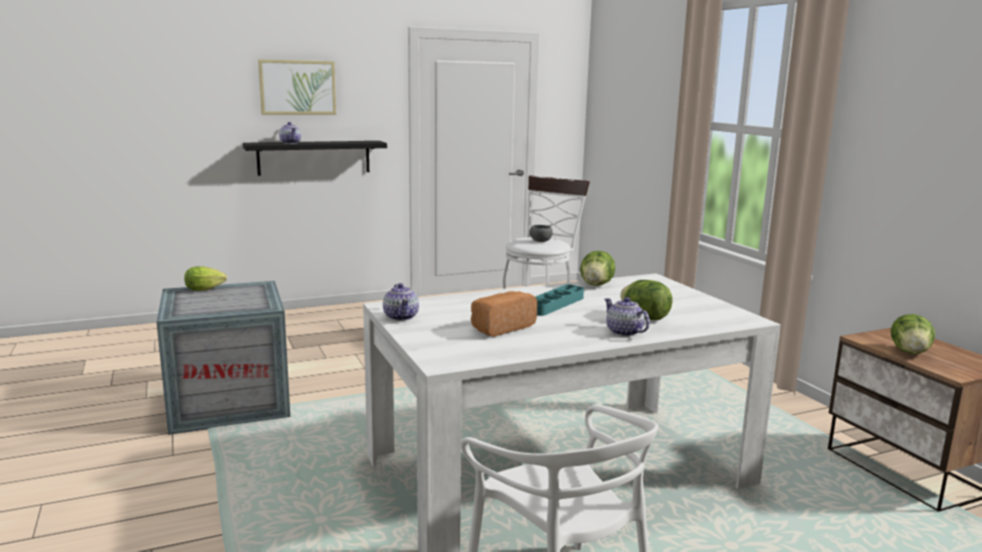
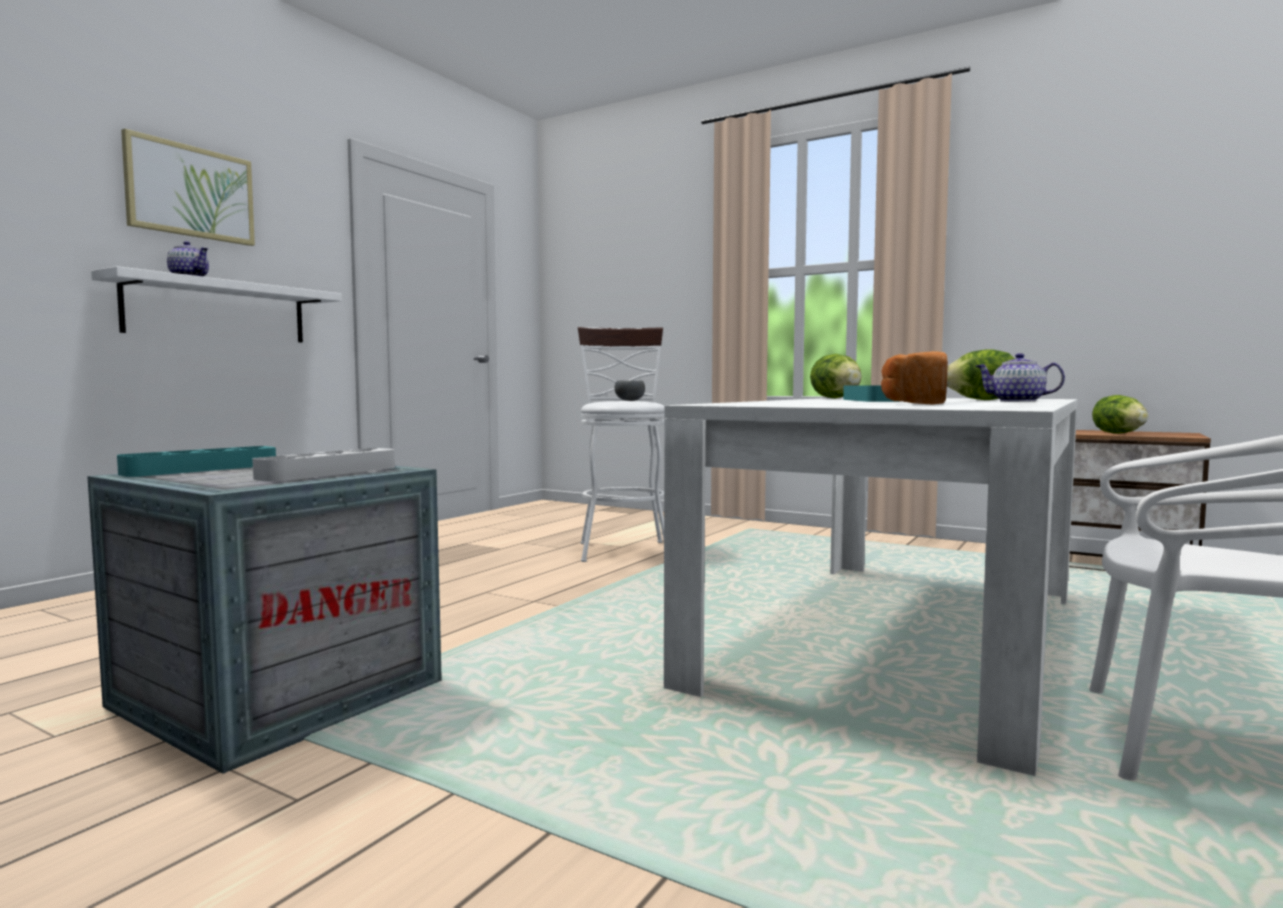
camera: 35 degrees left, 10 degrees down
lettuce [184,266,227,291] -> turquoise tray [117,446,276,477]
black shelf [243,141,387,176] -> white shelf [91,266,342,342]
teapot [383,283,419,321] -> none
none -> grey tray [252,448,395,481]

